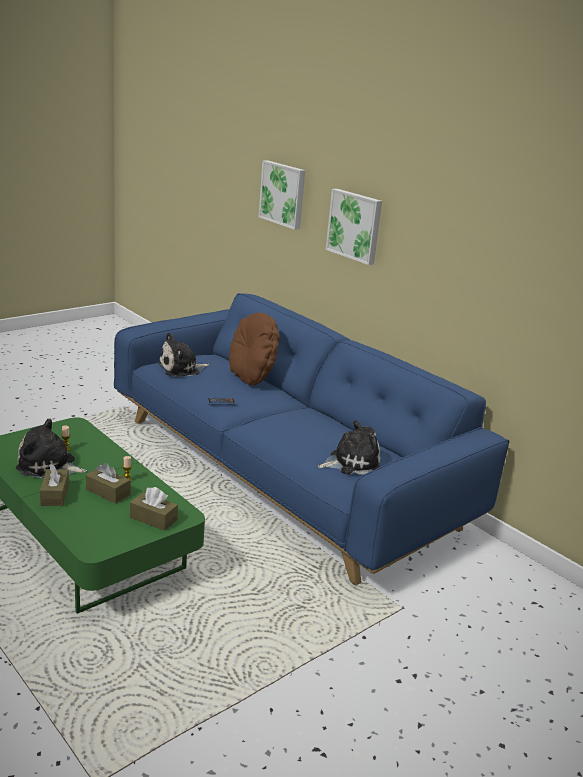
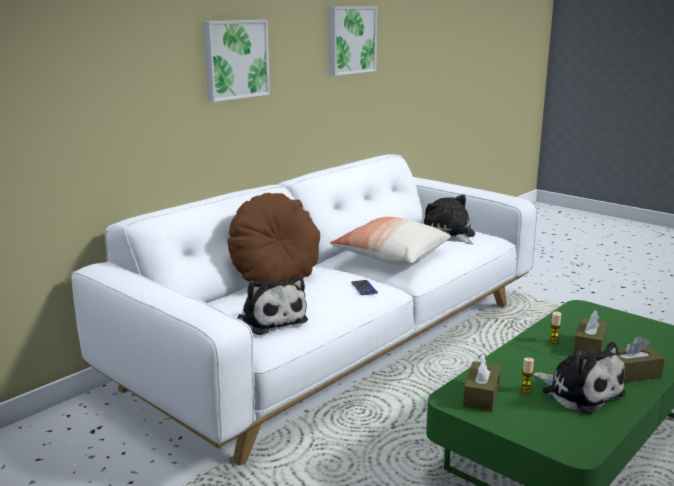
camera: 95 degrees left, 5 degrees down
plush toy [16,419,87,478] -> plush toy turned 45 degrees counterclockwise [533,342,626,414]
blue sofa [114,293,509,585] -> white sofa [71,154,537,466]
brown tissue box [130,487,178,531] -> brown tissue box moved to [463,354,500,412]
picture [259,160,305,230] -> picture moved to [329,6,377,76]
none -> pillow [330,217,451,265]

